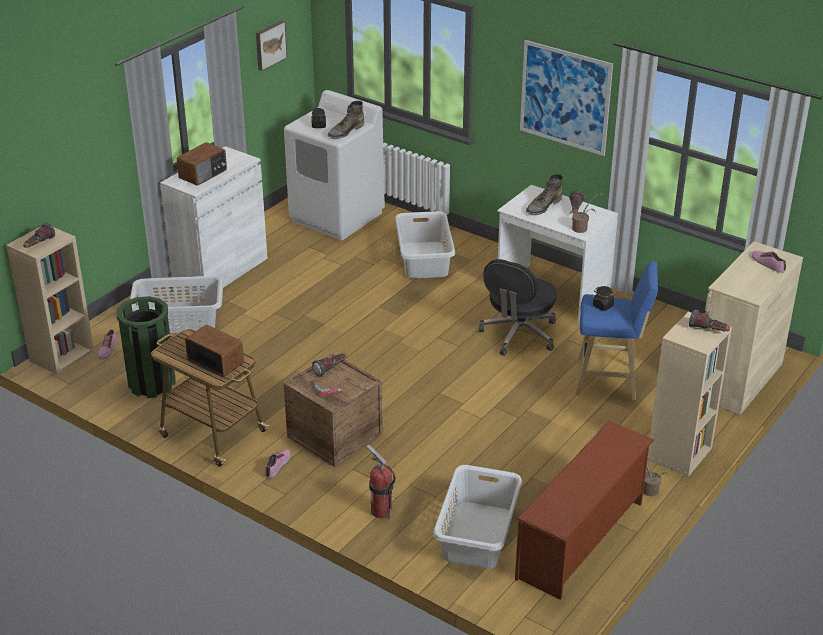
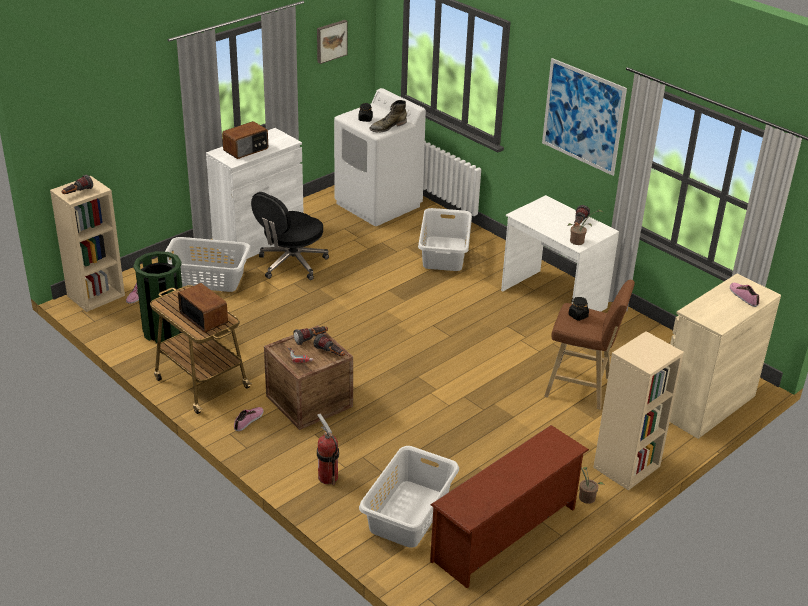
camera: 10 degrees right, 0 degrees up
black office chair [479,259,557,356] -> black office chair moved to [251,192,329,280]
green boot [526,174,563,215] -> none
blue stool [575,261,658,400] -> brown stool [544,280,635,410]
flashlight [689,310,730,332] -> flashlight moved to [314,333,345,356]

